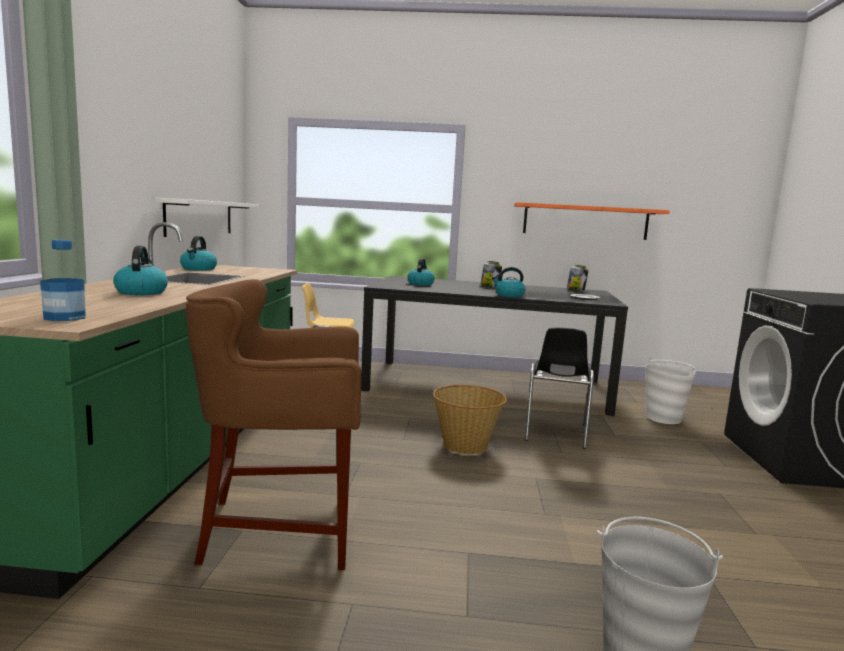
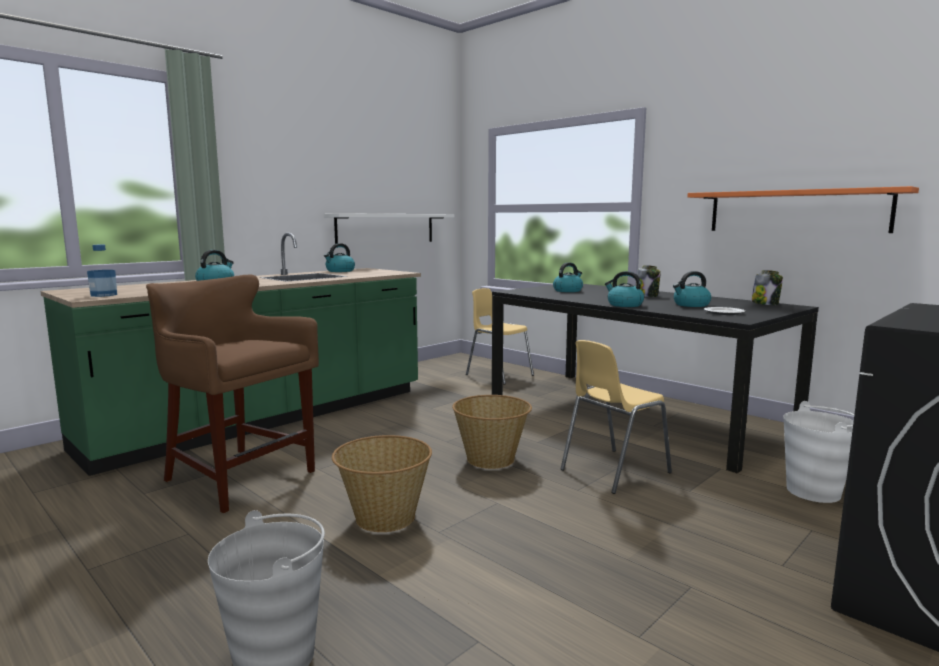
camera: 40 degrees right, 0 degrees up
black chair [525,327,594,449] -> yellow chair [561,340,672,494]
none -> basket [332,435,432,532]
none -> kettle [673,271,711,307]

